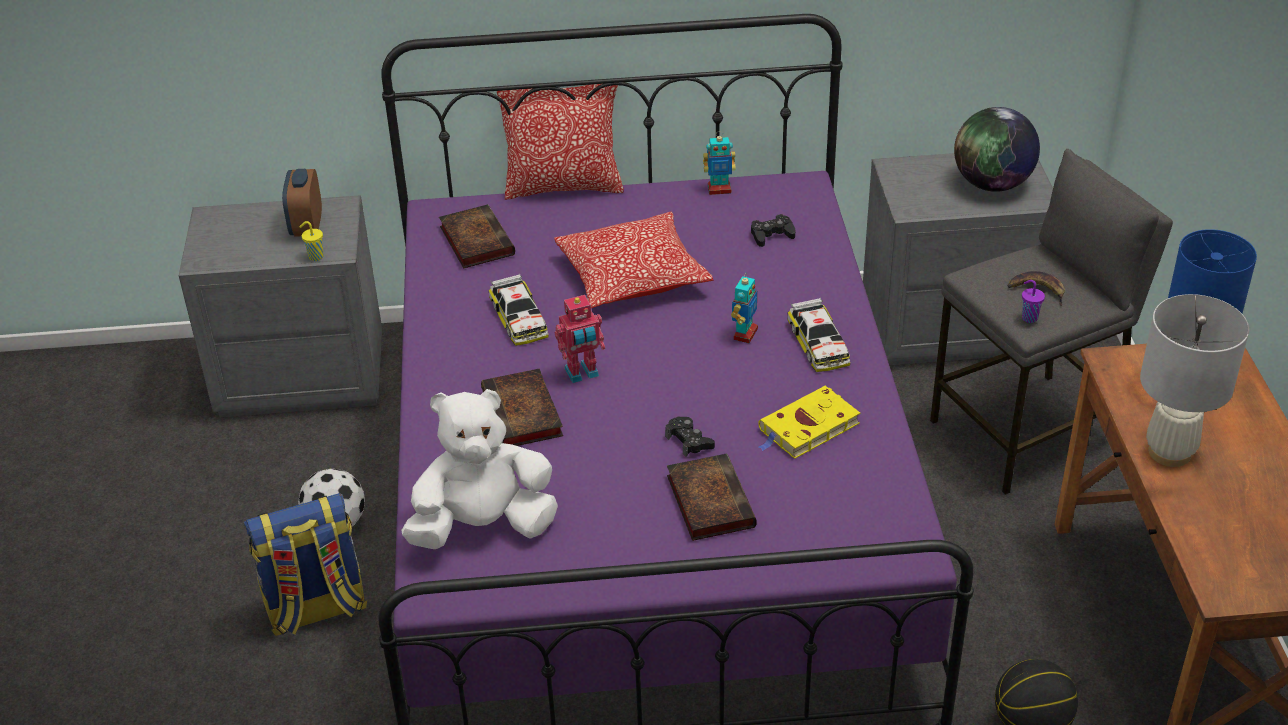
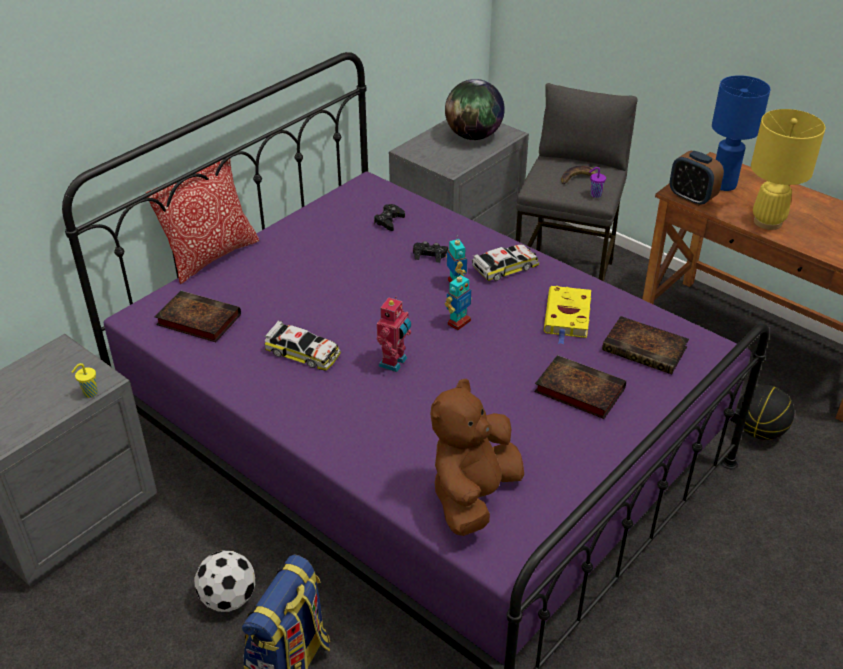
camera: 45 degrees left, 0 degrees up
alarm clock [282,169,322,237] -> alarm clock moved to [670,150,724,206]
white plush toy [401,389,558,549] -> brown plush toy [430,379,524,536]
book [481,368,563,446] -> book moved to [602,316,689,374]
pillow [554,212,713,308] -> none
black game controller [665,416,715,457] -> black game controller moved to [413,241,448,263]
toy robot [703,131,736,195] -> toy robot moved to [445,274,472,330]
toy car [787,297,850,372] -> toy car turned 60 degrees counterclockwise [472,245,539,281]
white table lamp [1140,294,1249,467] -> yellow table lamp [751,109,825,230]

